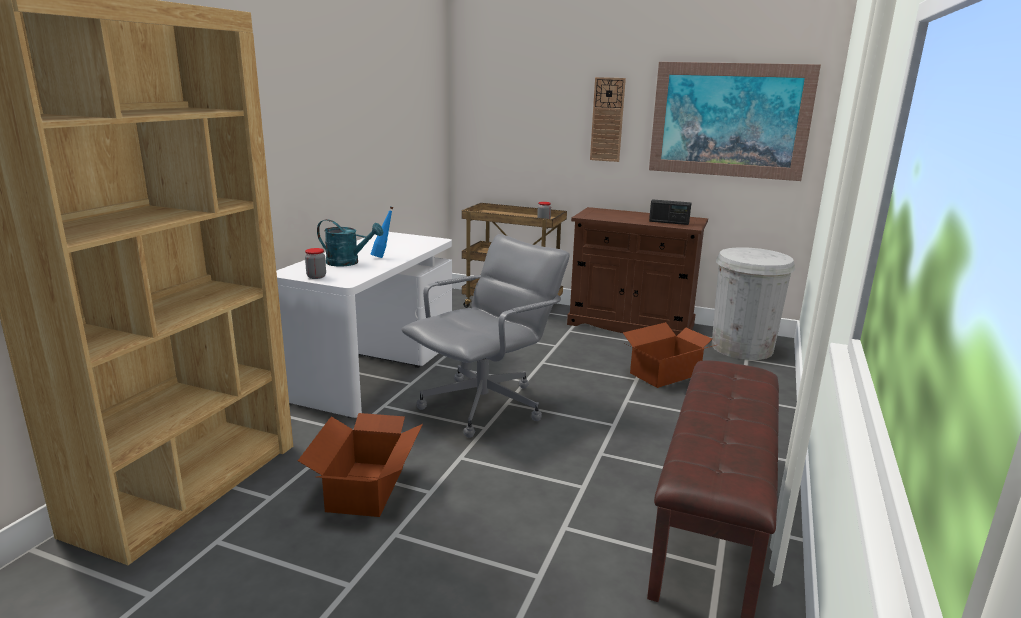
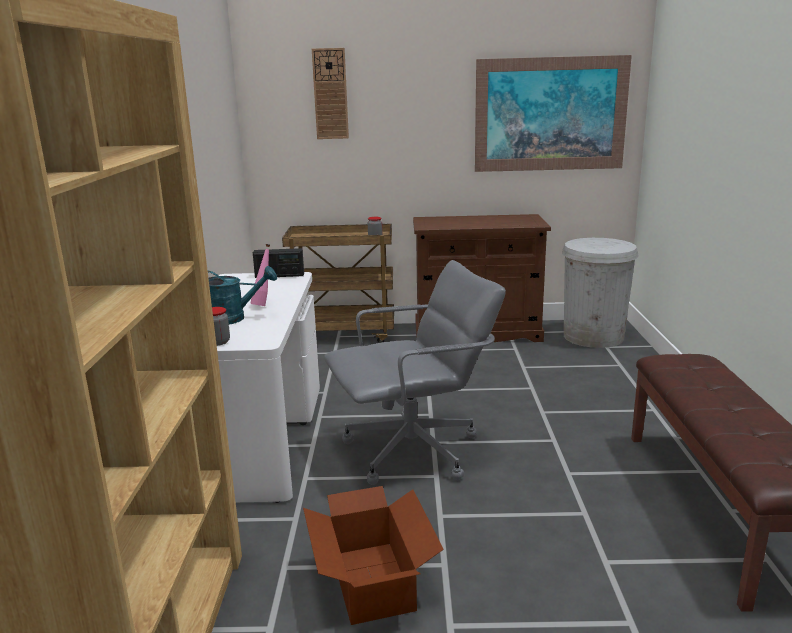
camera: 20 degrees left, 0 degrees up
blue bottle [371,206,394,258] -> pink bottle [250,244,270,306]
grey office chair [401,234,570,438] -> grey office chair turned 45 degrees clockwise [324,260,506,485]
wall clock [590,77,626,162] -> wall clock moved to [312,48,349,139]
cardboard box [623,322,715,388] -> none
radio [649,199,691,225] -> radio moved to [253,248,304,278]

